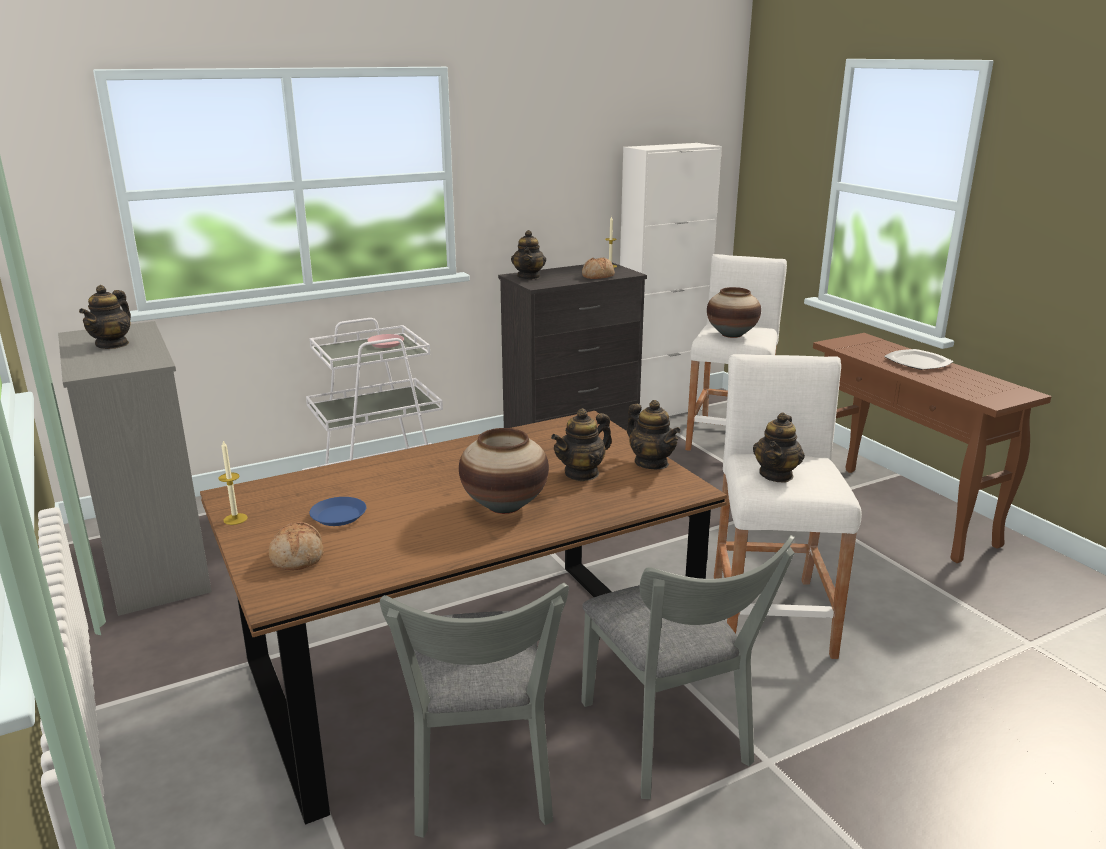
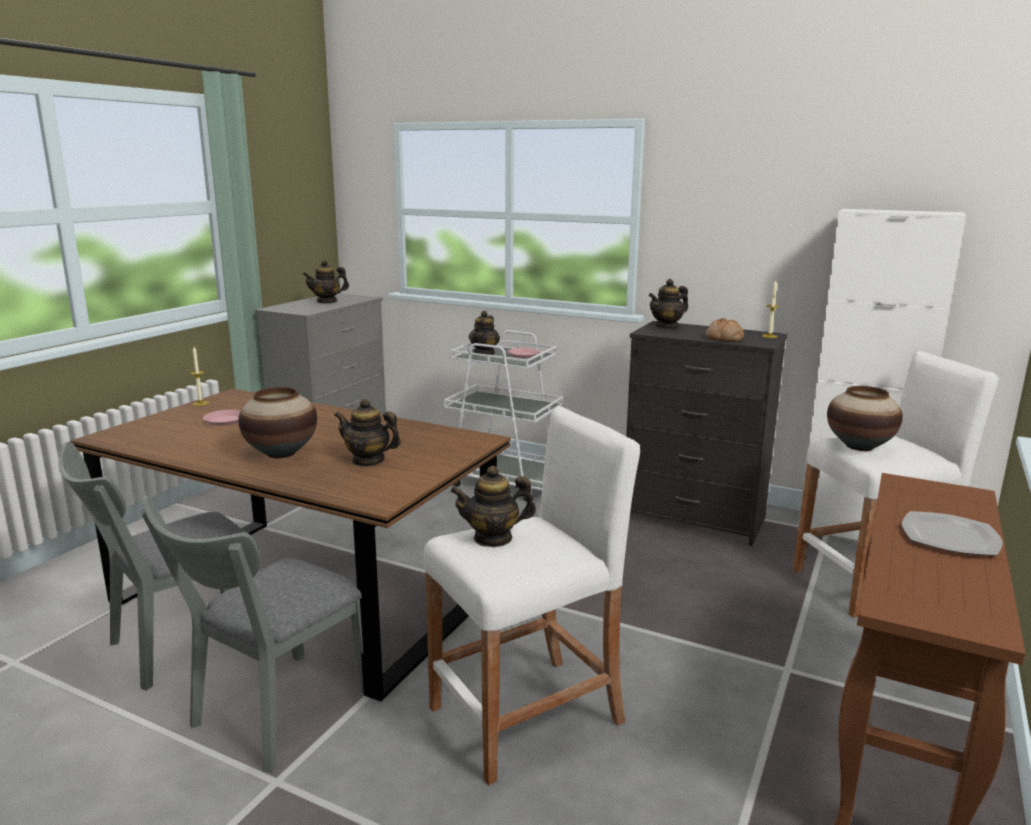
camera: 55 degrees right, 5 degrees down
bread [269,522,324,570] -> none
blue plate [310,497,366,526] -> pink plate [203,410,241,426]
teapot [627,400,681,469] -> teapot moved to [469,310,500,355]

